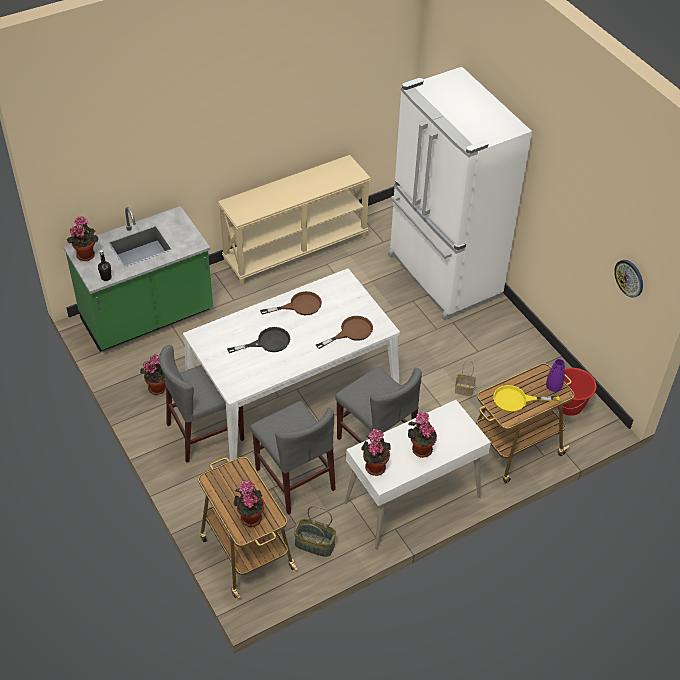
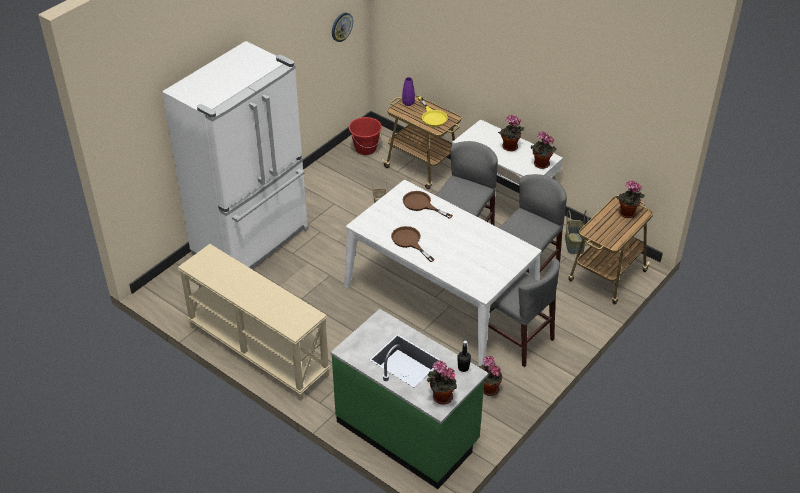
camera: 110 degrees left, 5 degrees down
black frying pan [227,327,290,353] -> none

